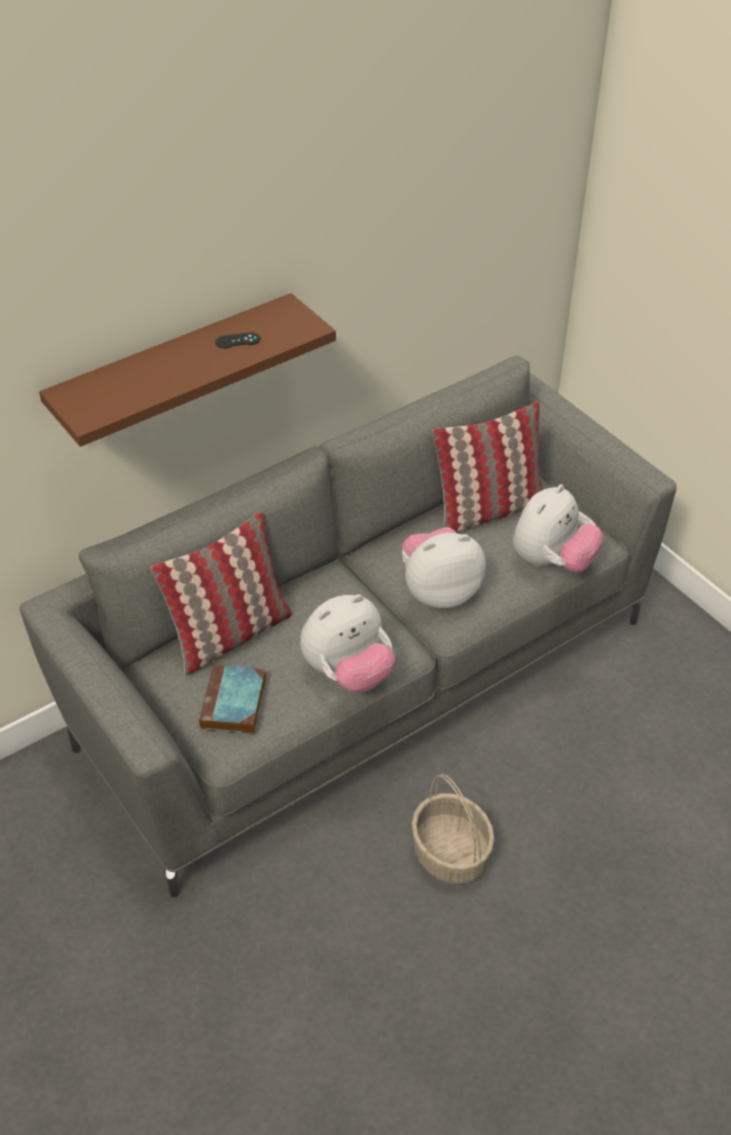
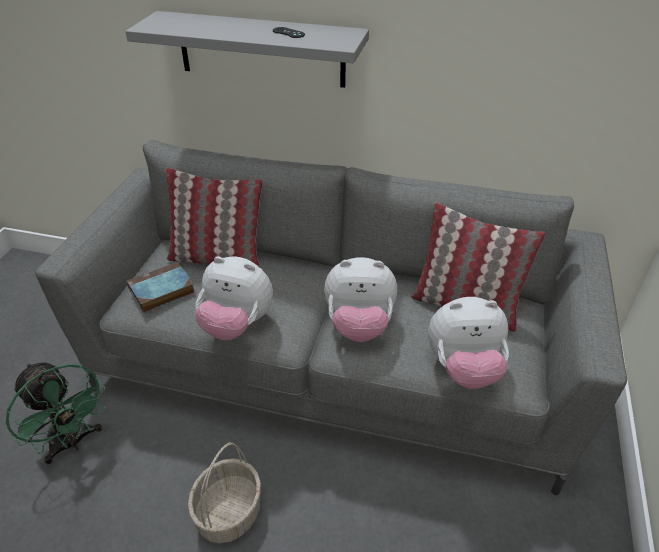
camera: 50 degrees right, 5 degrees down
brown shelf [39,293,336,447] -> grey shelf [125,11,369,88]
plush toy [402,527,486,608] -> plush toy turned 150 degrees clockwise [324,257,397,342]
none -> green fan [6,363,106,465]

